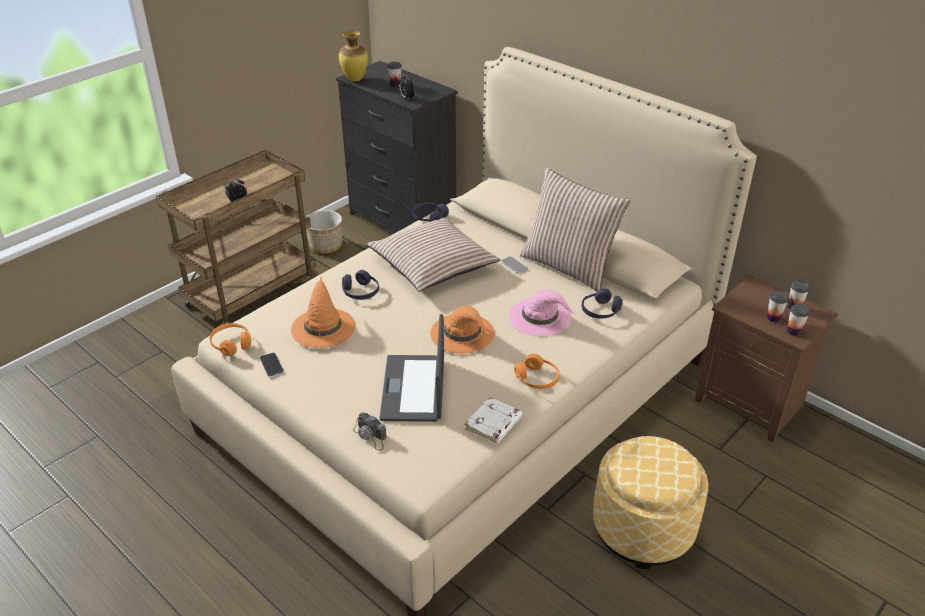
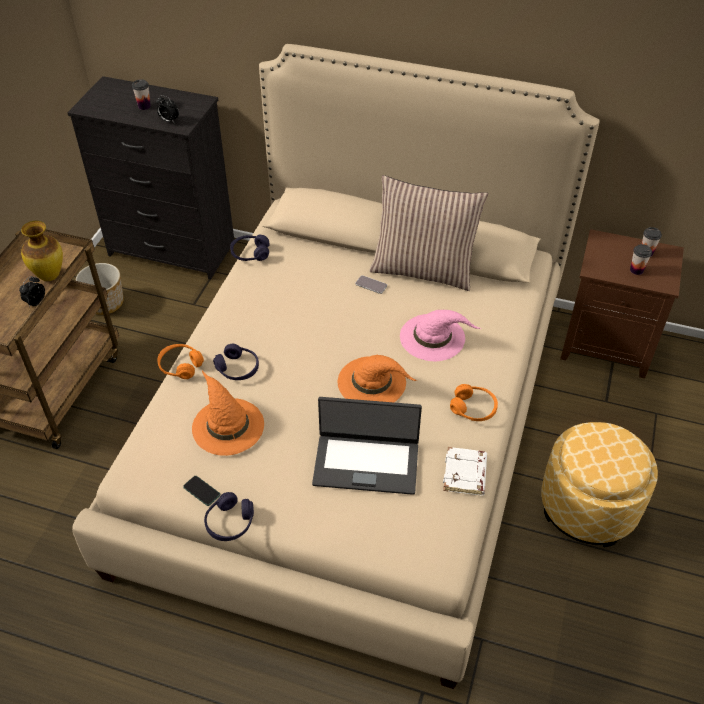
camera: 25 degrees left, 10 degrees up
orange headphones [210,323,251,356] -> orange headphones moved to [157,344,204,379]
vase [339,30,368,82] -> vase moved to [21,221,63,281]
camera [353,412,387,451] -> none
pillow [367,217,500,292] -> none
laptop [380,314,444,422] -> laptop turned 60 degrees counterclockwise [312,397,422,495]
purple headphones [582,288,623,318] -> purple headphones moved to [204,492,254,541]
cup [787,304,810,336] -> none

